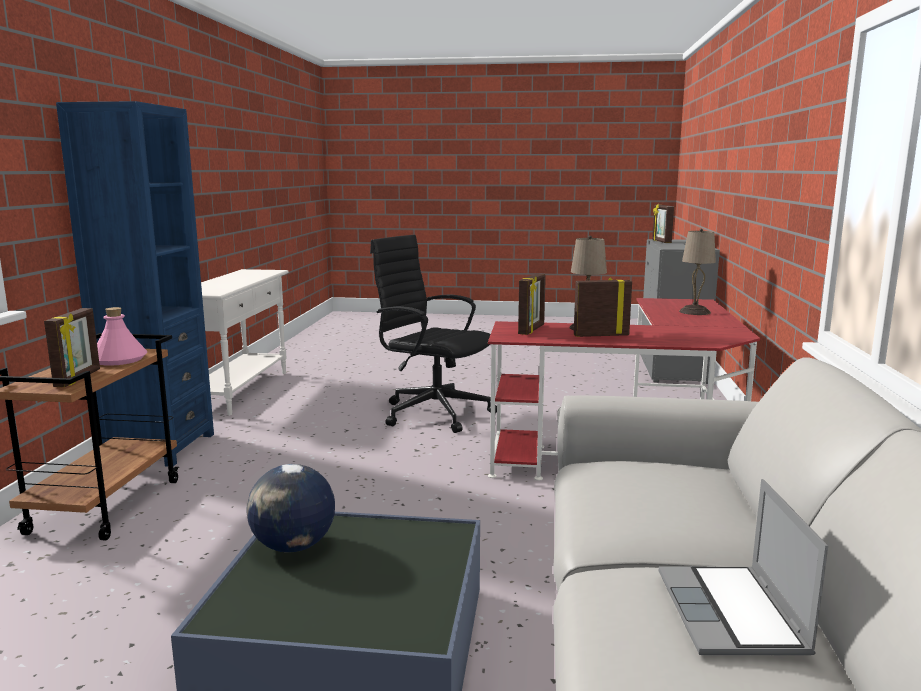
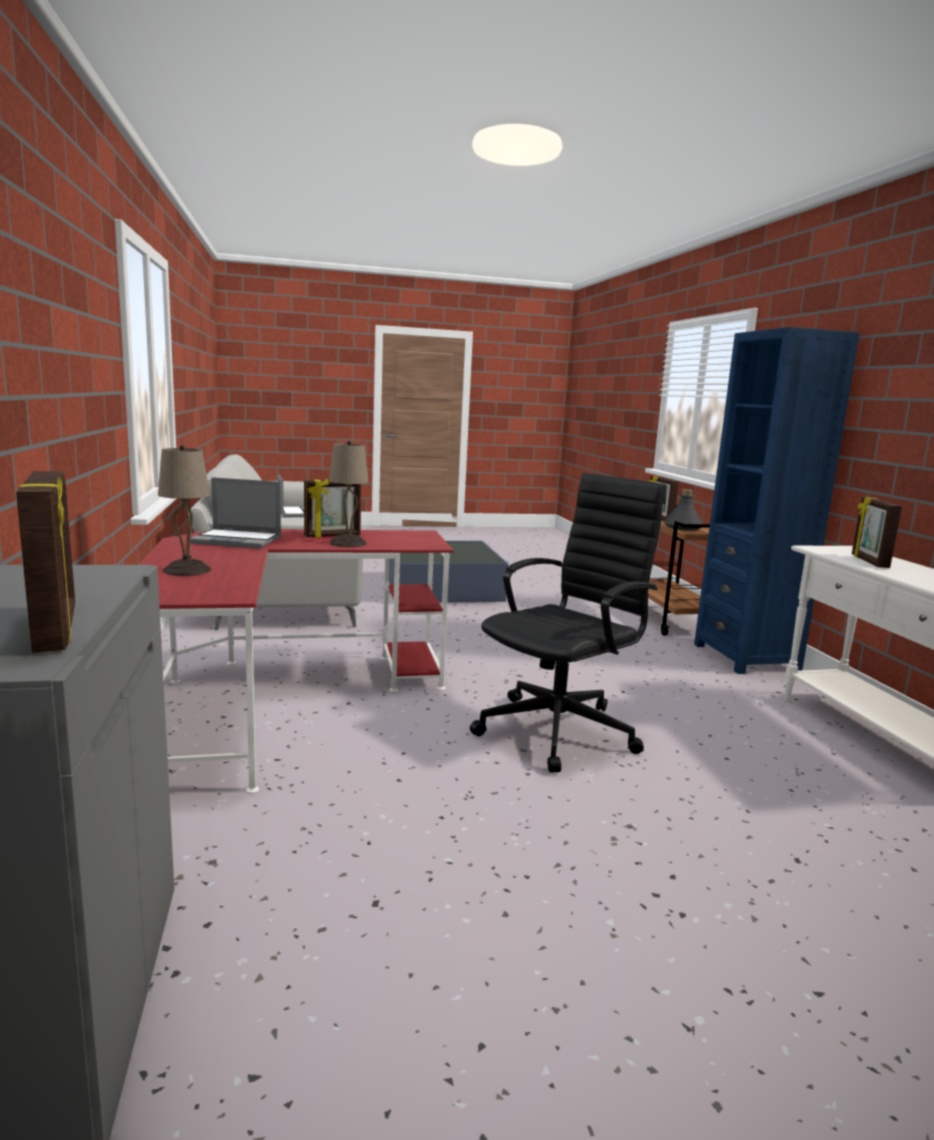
camera: 160 degrees right, 0 degrees up
pink bottle [97,307,148,366] -> grey bottle [664,489,703,531]
globe [246,464,335,552] -> none
black office chair [370,235,497,433] -> black office chair turned 60 degrees counterclockwise [470,473,666,772]
picture frame [518,273,546,335] -> picture frame moved to [852,497,902,568]
none -> laptop [190,477,281,549]

